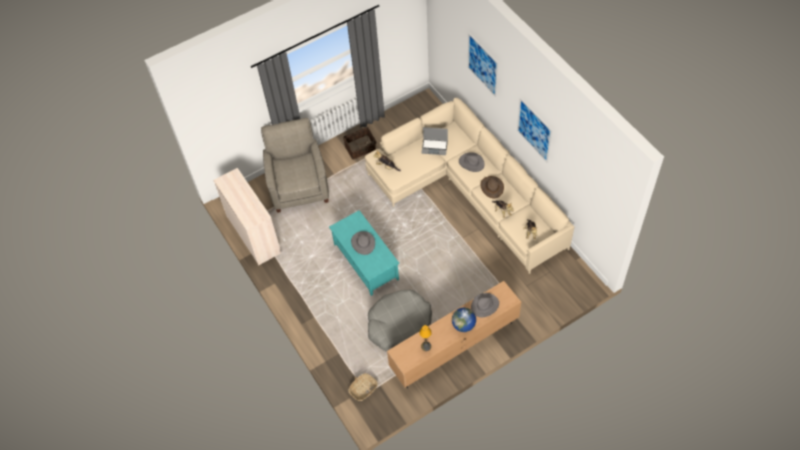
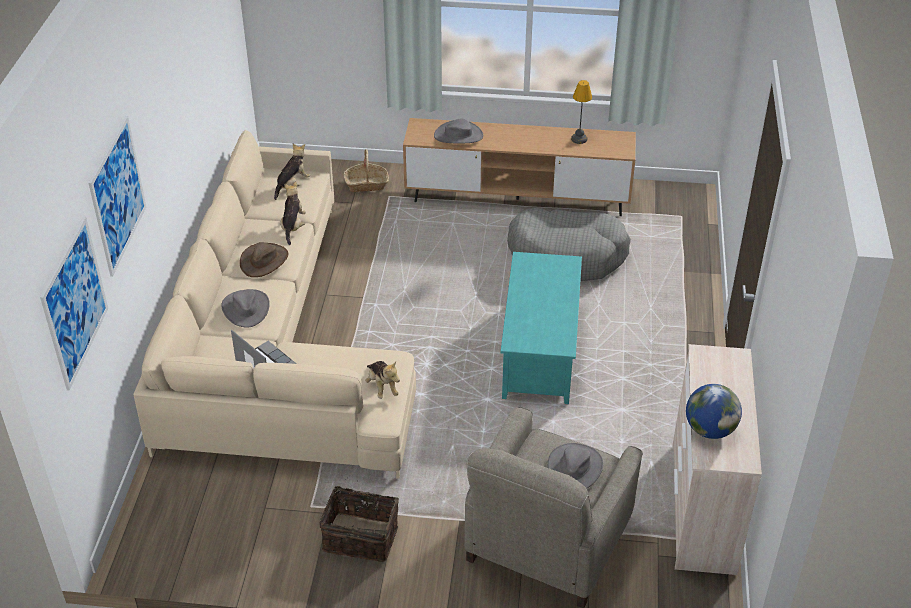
camera: 145 degrees left, 15 degrees down
basket [348,373,378,401] -> basket moved to [344,149,389,192]
grey hat [351,231,375,255] -> grey hat moved to [548,443,603,488]
globe [452,308,476,332] -> globe moved to [686,384,742,439]
picture [517,98,553,163] -> picture moved to [40,217,108,391]

